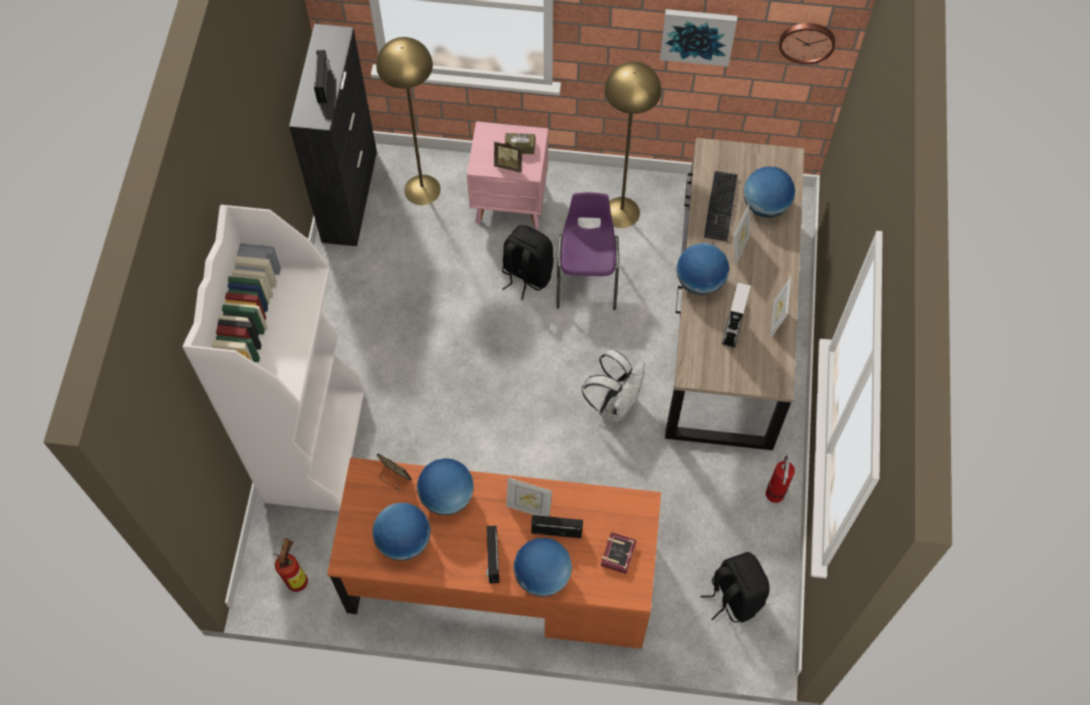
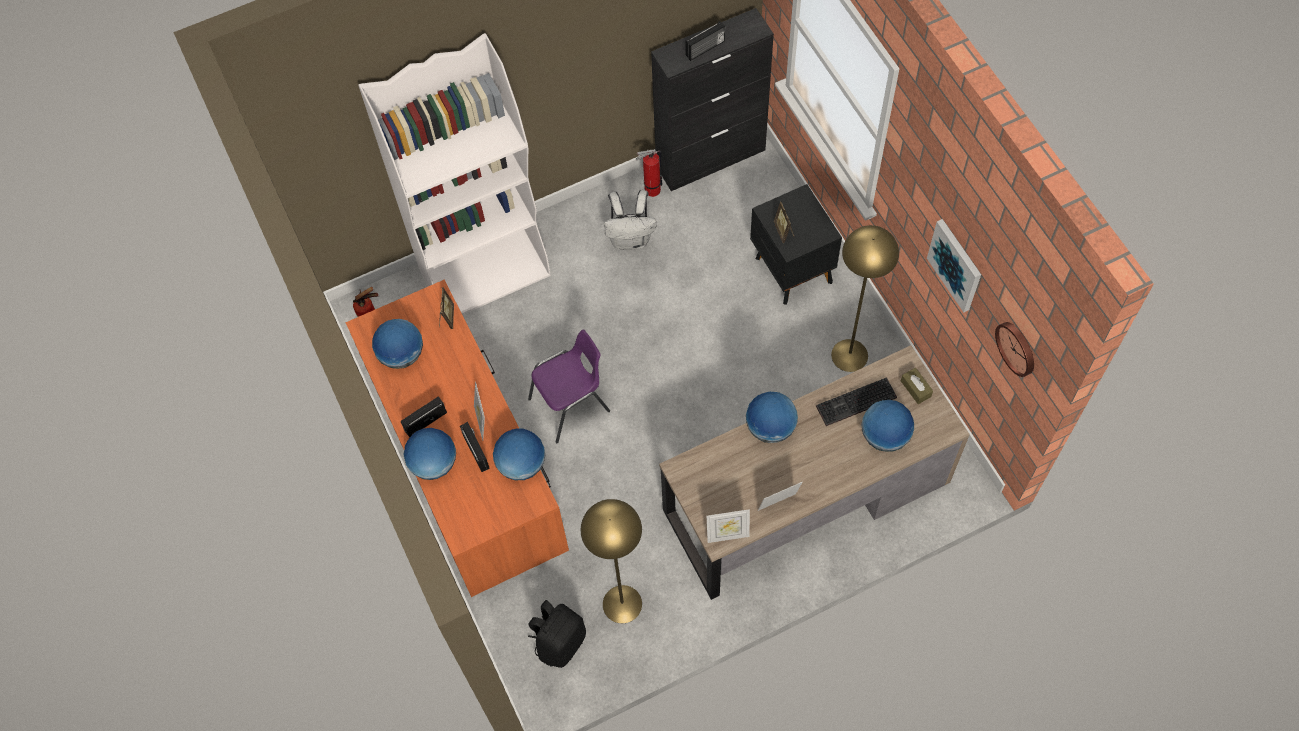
camera: 60 degrees right, 0 degrees up
yellow floor lamp [376,37,441,205] -> yellow floor lamp moved to [581,499,642,623]
globe [417,458,474,515] -> globe moved to [493,428,545,480]
pink nightstand [467,121,548,230] -> black nightstand [750,184,842,305]
black backpack [502,225,554,300] -> none
brown tissue box [505,133,535,154] -> brown tissue box moved to [901,368,933,404]
purple chair [556,192,619,310] -> purple chair moved to [528,329,610,443]
white backpack [582,350,645,422] -> white backpack moved to [604,190,657,250]
book [601,532,636,574] -> none
grey speaker [721,282,751,348] -> none
picture frame [733,204,750,266] -> picture frame moved to [706,509,750,543]
fire extinguisher [766,455,795,503] -> fire extinguisher moved to [636,150,663,197]

